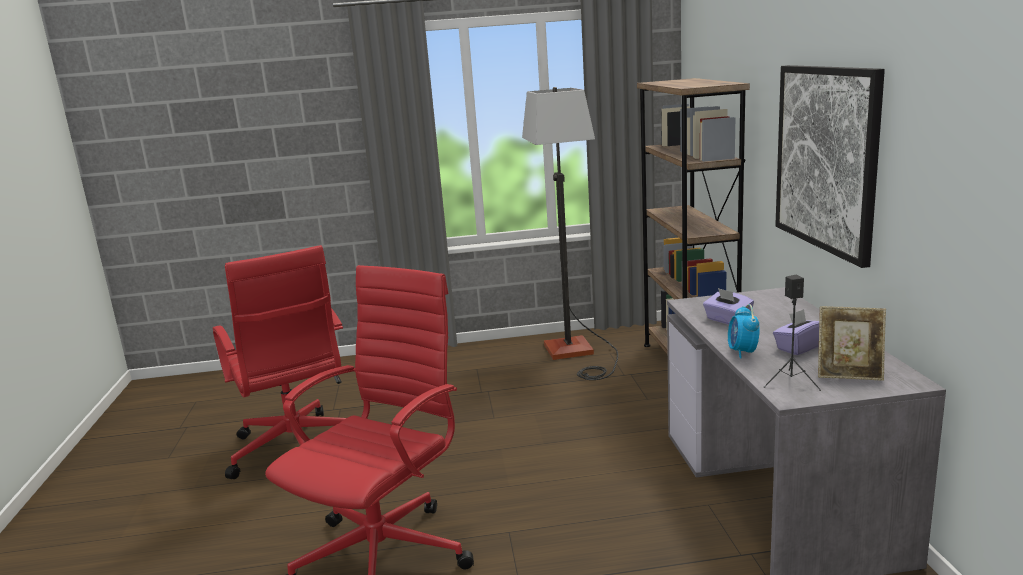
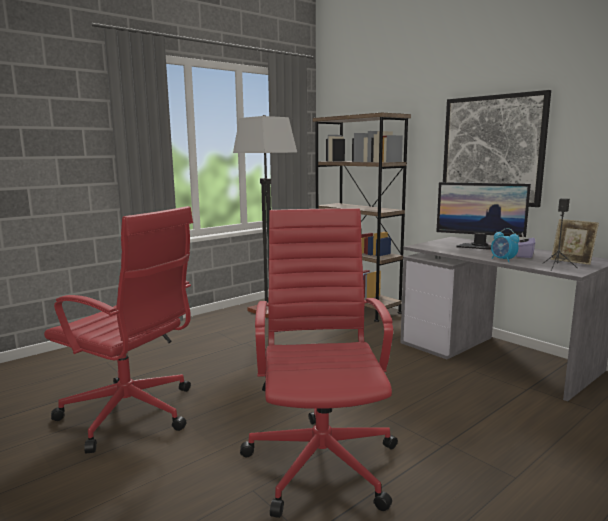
camera: 35 degrees left, 5 degrees down
purple tissue box [703,288,754,325] -> none
picture frame [818,306,886,381] -> picture frame turned 60 degrees clockwise [551,219,599,265]
none -> monitor [436,182,531,250]

